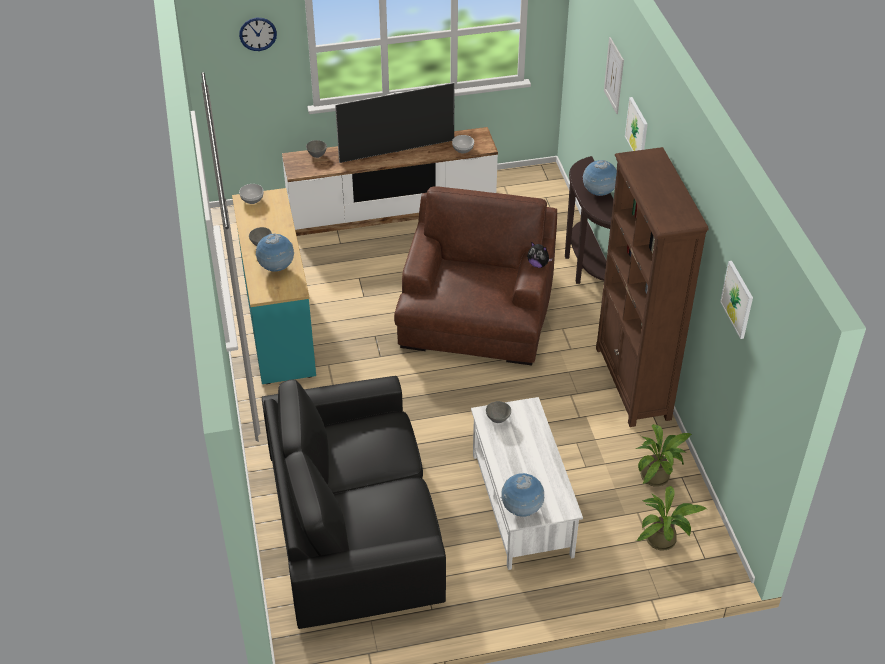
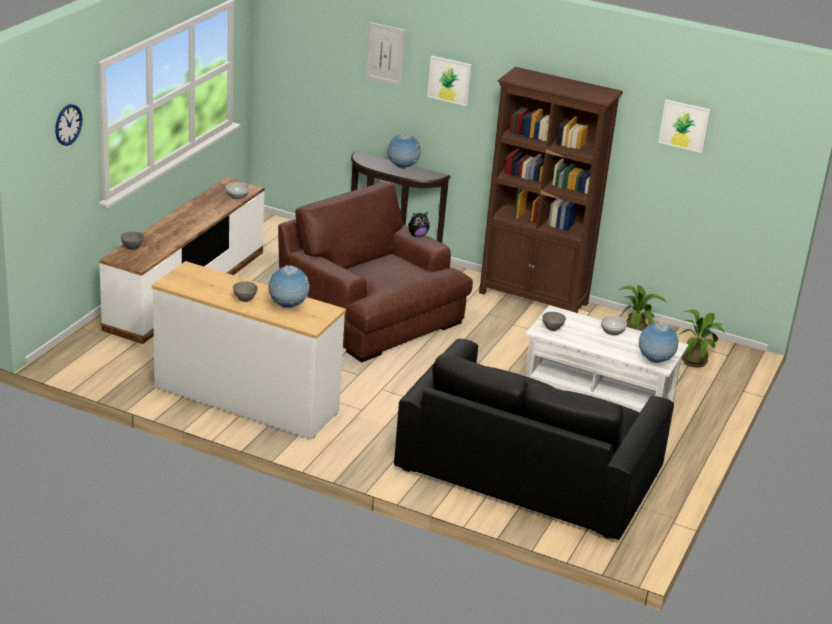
camera: 55 degrees left, 15 degrees down
turquoise dresser [232,188,316,384] -> white dresser [152,261,346,439]
bowl [239,184,264,204] -> bowl moved to [601,315,627,336]
television [335,82,455,163] -> none

